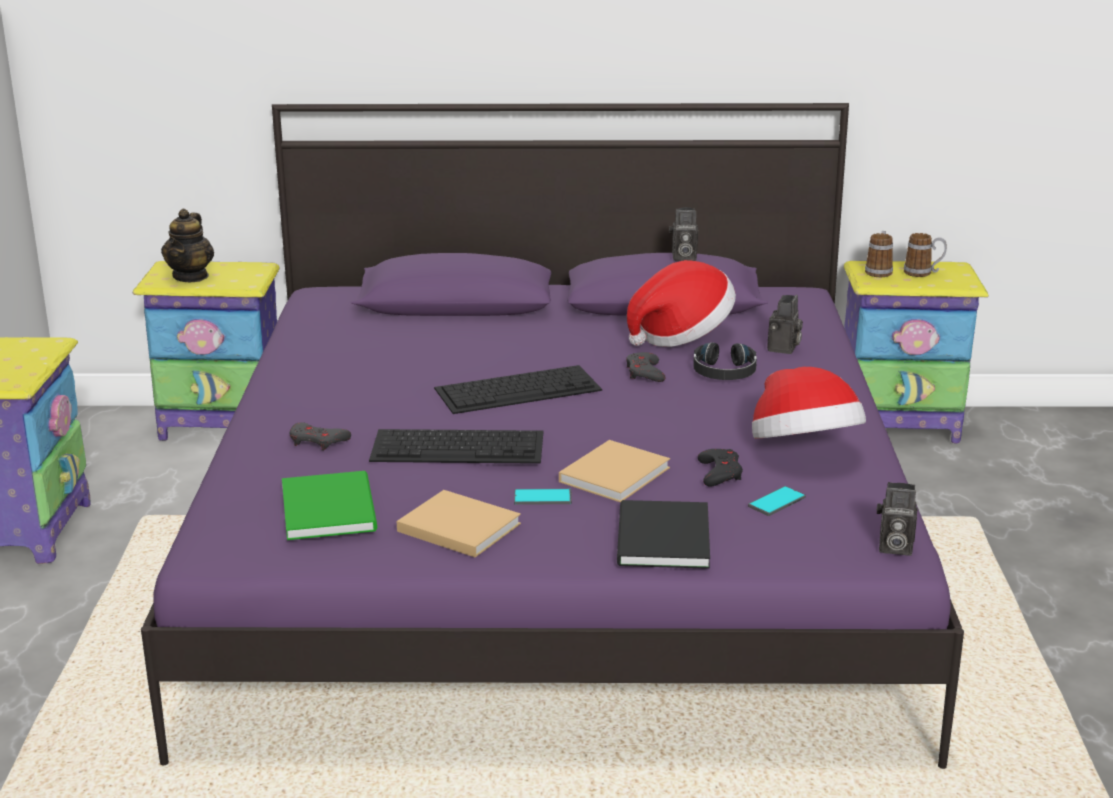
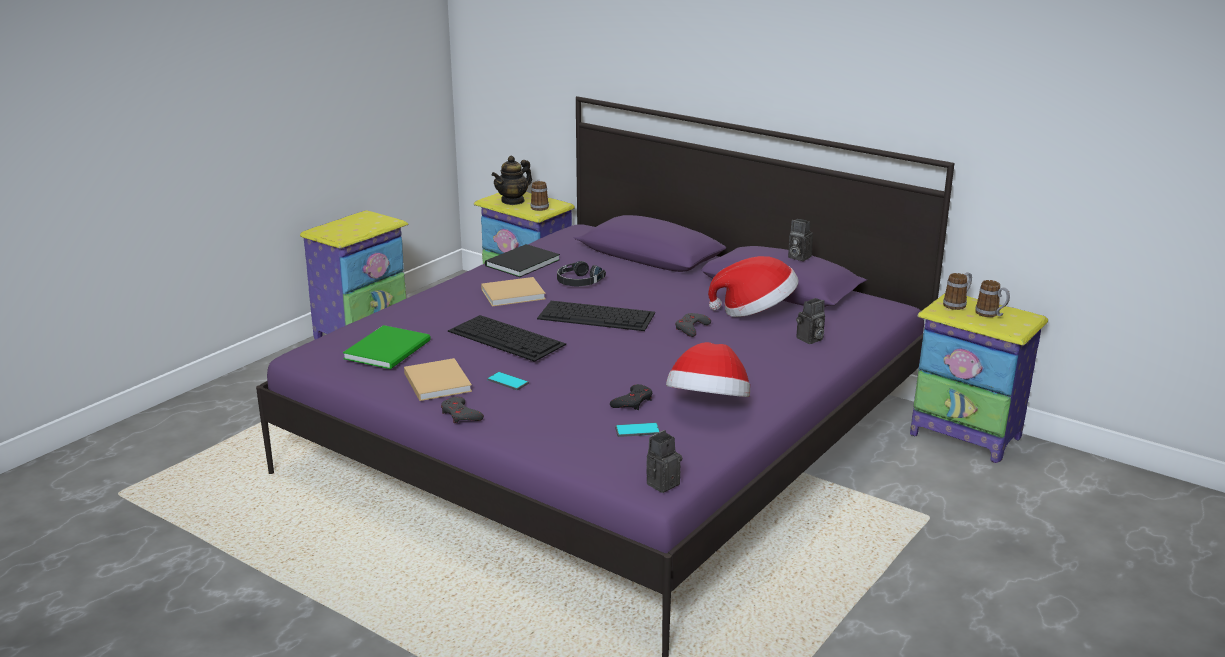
camera: 35 degrees right, 0 degrees up
grey game controller [290,422,351,451] -> grey game controller moved to [441,397,484,423]
beige book [559,440,670,502] -> beige book moved to [481,277,546,307]
black book [617,500,710,569] -> black book moved to [485,244,560,277]
black headphones [693,342,757,380] -> black headphones moved to [557,261,606,286]
camera [877,482,918,556] -> camera turned 90 degrees clockwise [646,430,682,493]
none -> mug [530,179,549,211]

